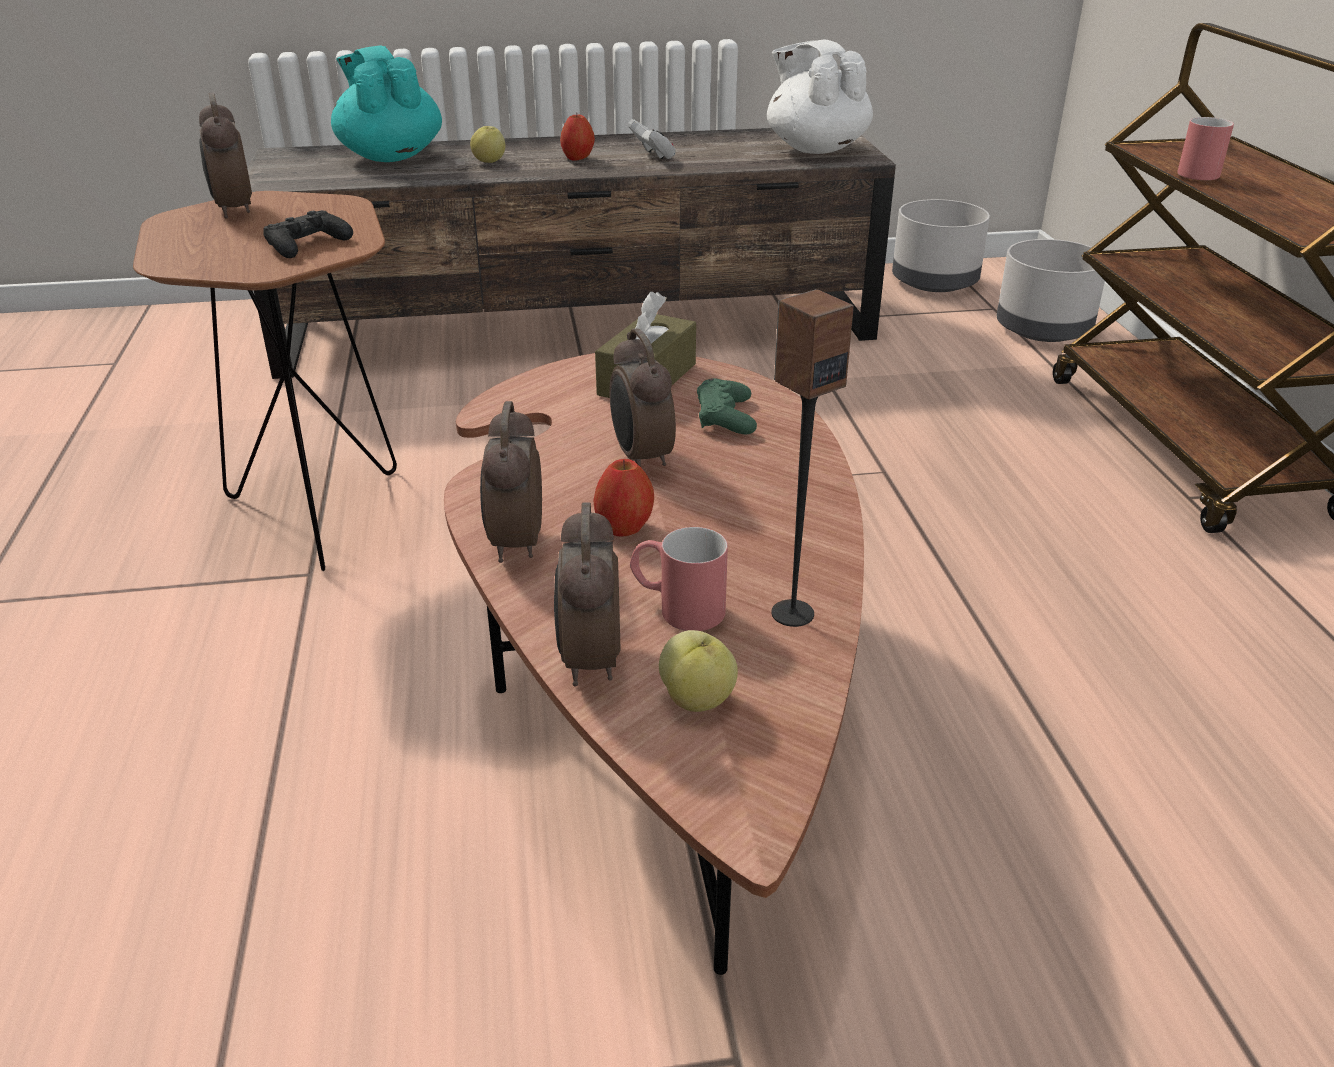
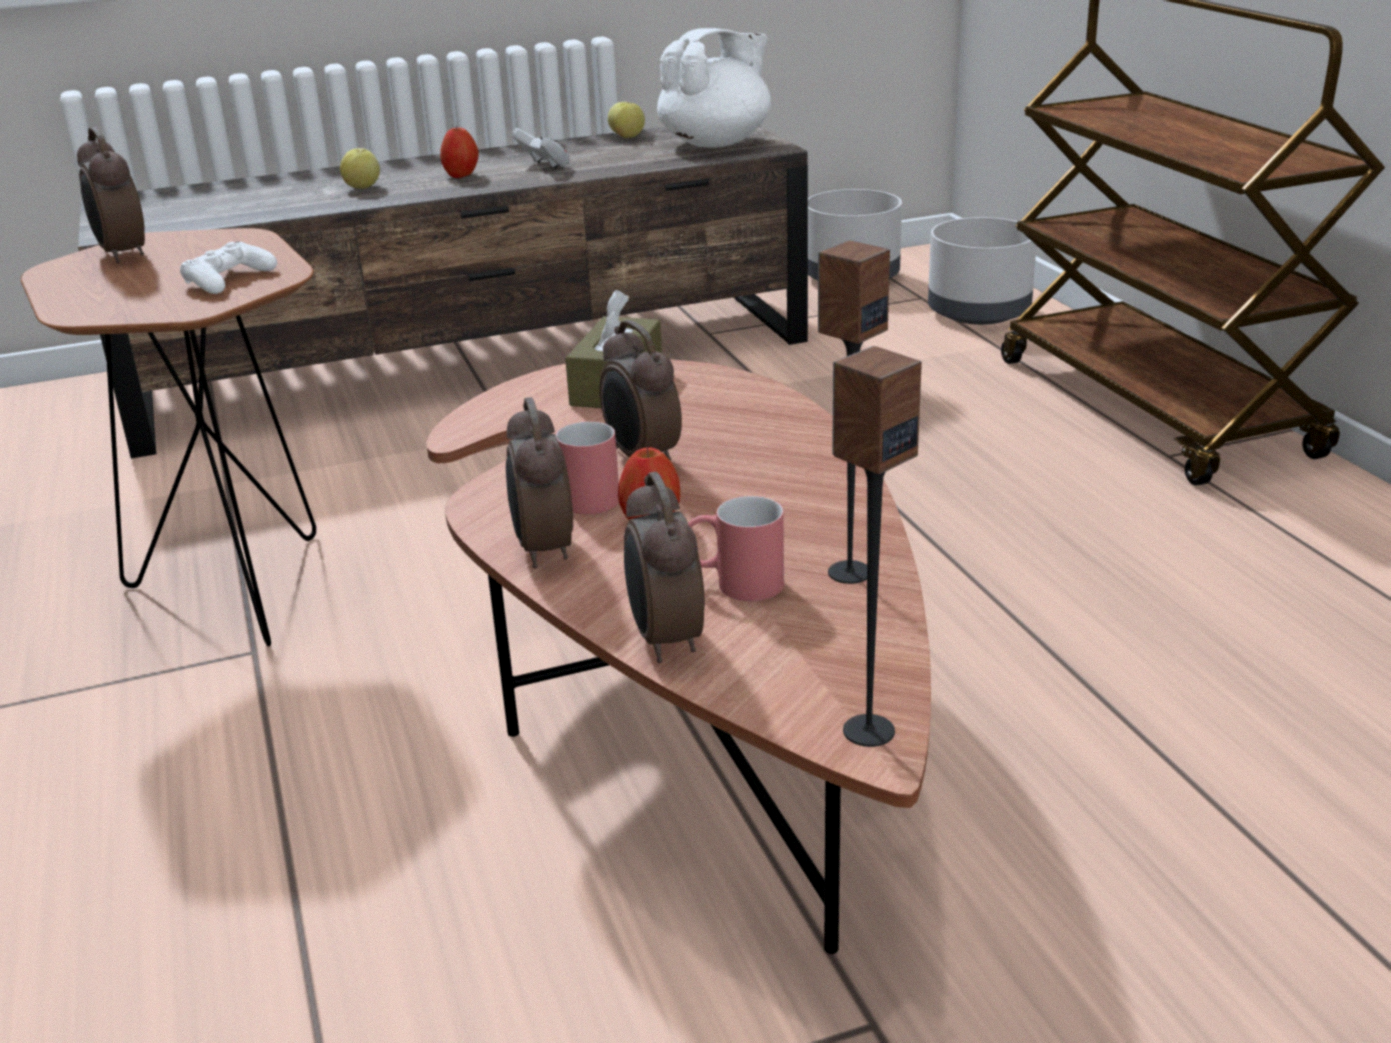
camera: 10 degrees left, 5 degrees down
black game controller [263,210,353,258] -> white game controller [180,241,277,294]
turquoise teapot [331,46,442,162] -> none
apple [659,630,738,712] -> apple moved to [608,102,645,138]
green game controller [697,378,757,434] -> none
white teapot [767,40,873,154] -> white teapot turned 90 degrees clockwise [657,28,771,148]
red mug [1177,117,1234,180] -> red mug moved to [556,421,619,514]
none -> speaker [832,346,922,747]

